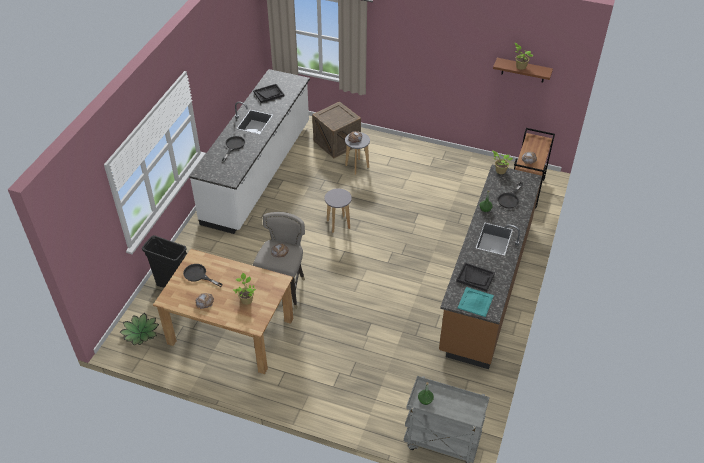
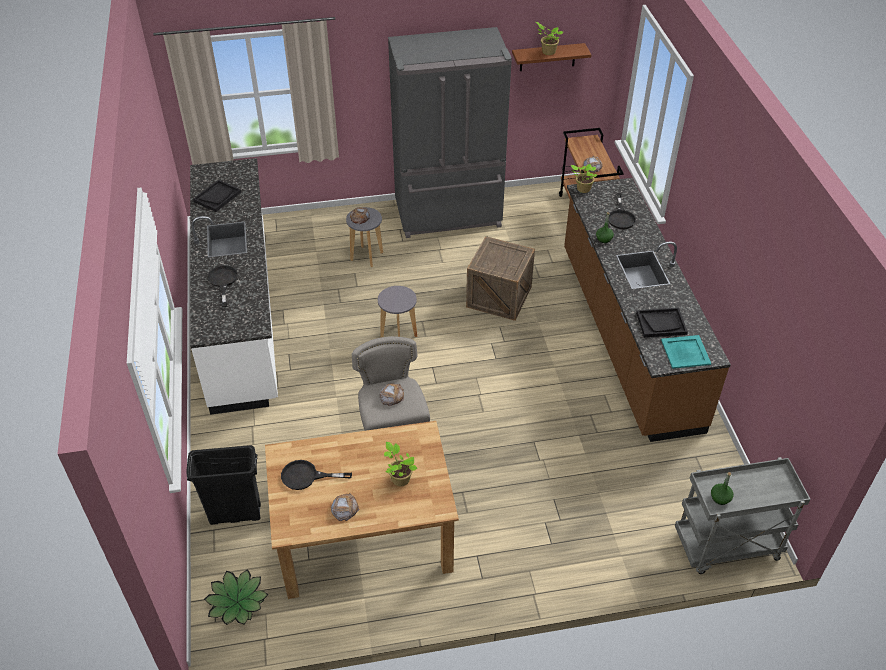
camera: 30 degrees left, 0 degrees up
crate [312,101,361,158] -> crate moved to [466,236,535,321]
none -> grey fridge [388,27,512,238]

